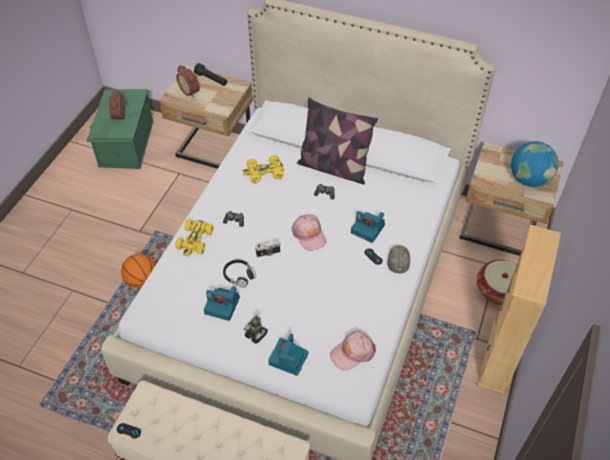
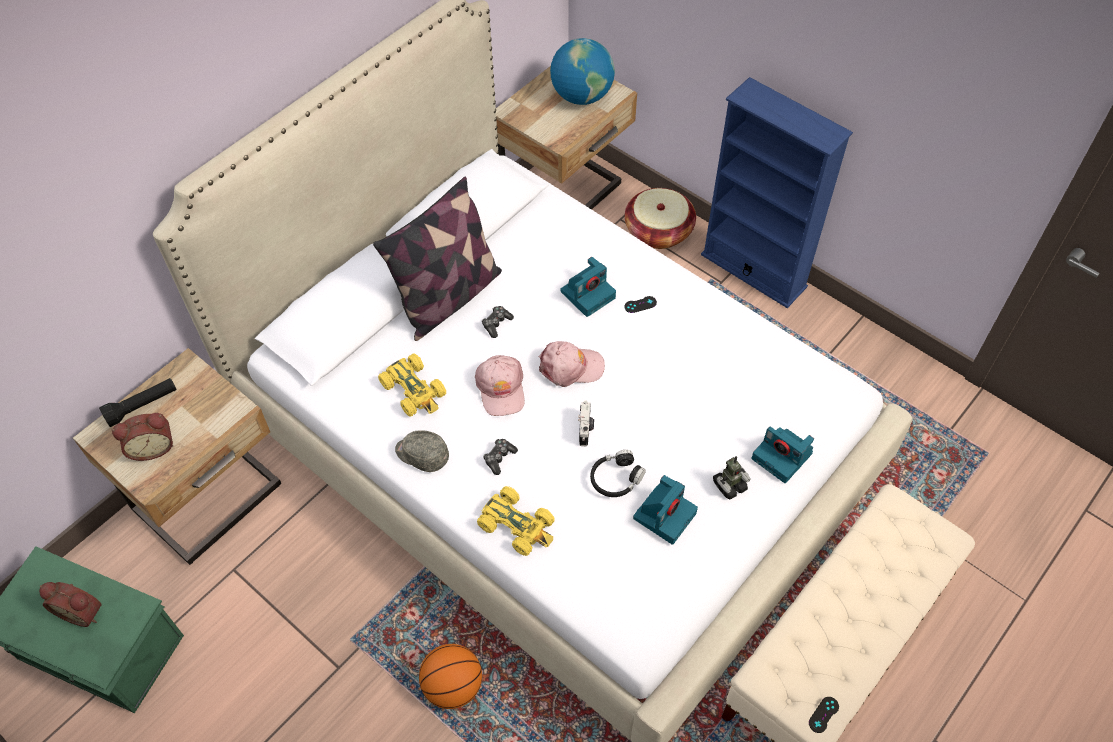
camera: 70 degrees left, 5 degrees up
yellow toy car [242,155,284,183] -> yellow toy car turned 45 degrees counterclockwise [378,353,446,417]
pink cap [330,331,376,371] -> pink cap moved to [474,355,525,416]
grey cap [387,245,410,273] -> grey cap moved to [395,430,449,472]
beige bookcase [477,224,561,394] -> blue bookcase [701,77,853,308]

